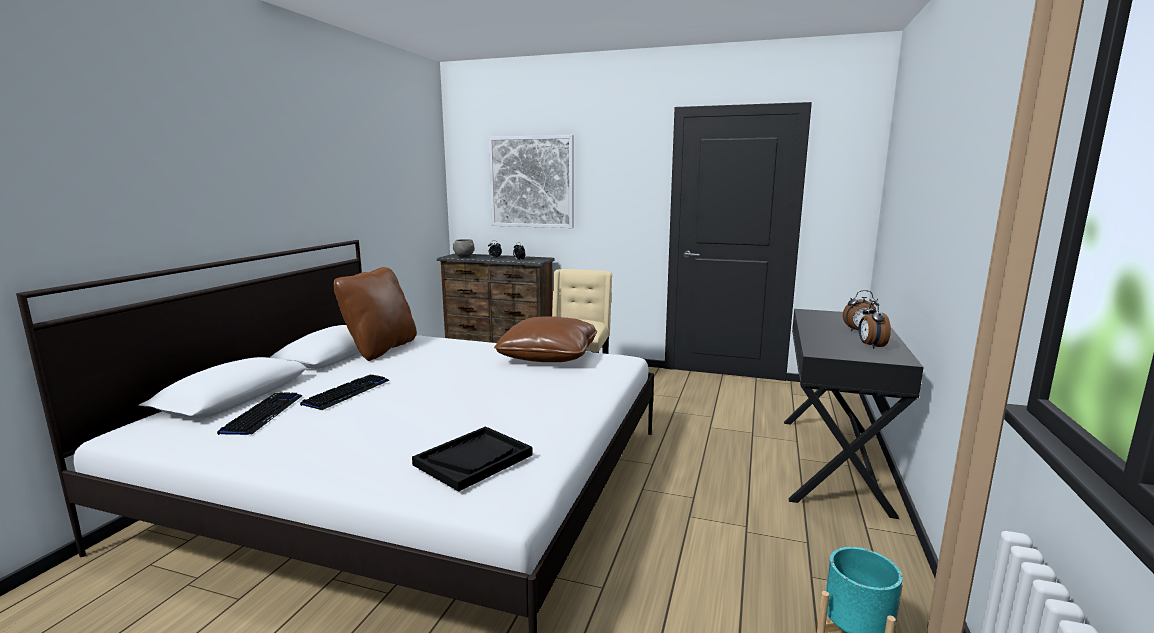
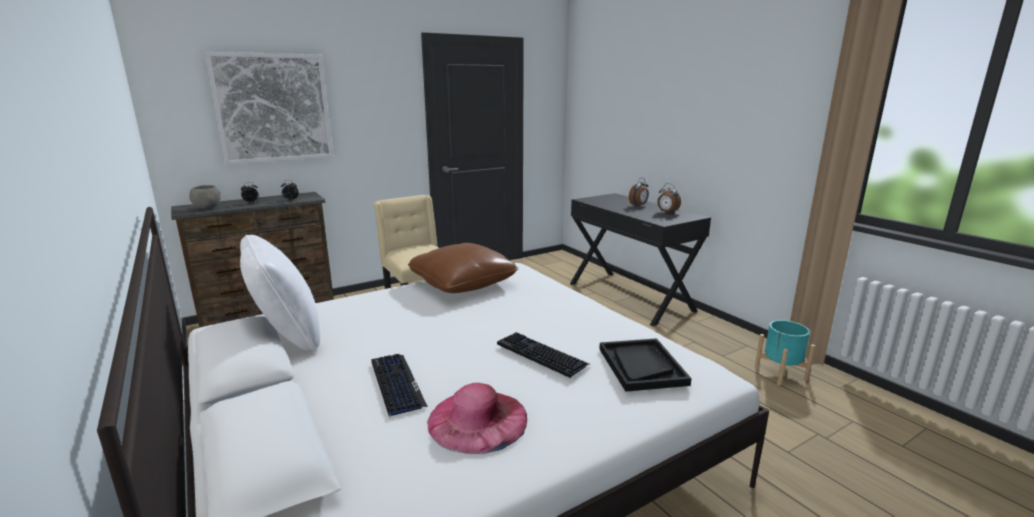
camera: 50 degrees left, 5 degrees up
keyboard [217,392,303,435] -> keyboard moved to [497,332,589,378]
brown pillow [333,267,417,361] -> white pillow [240,235,320,352]
none -> pink hat [427,383,527,454]

